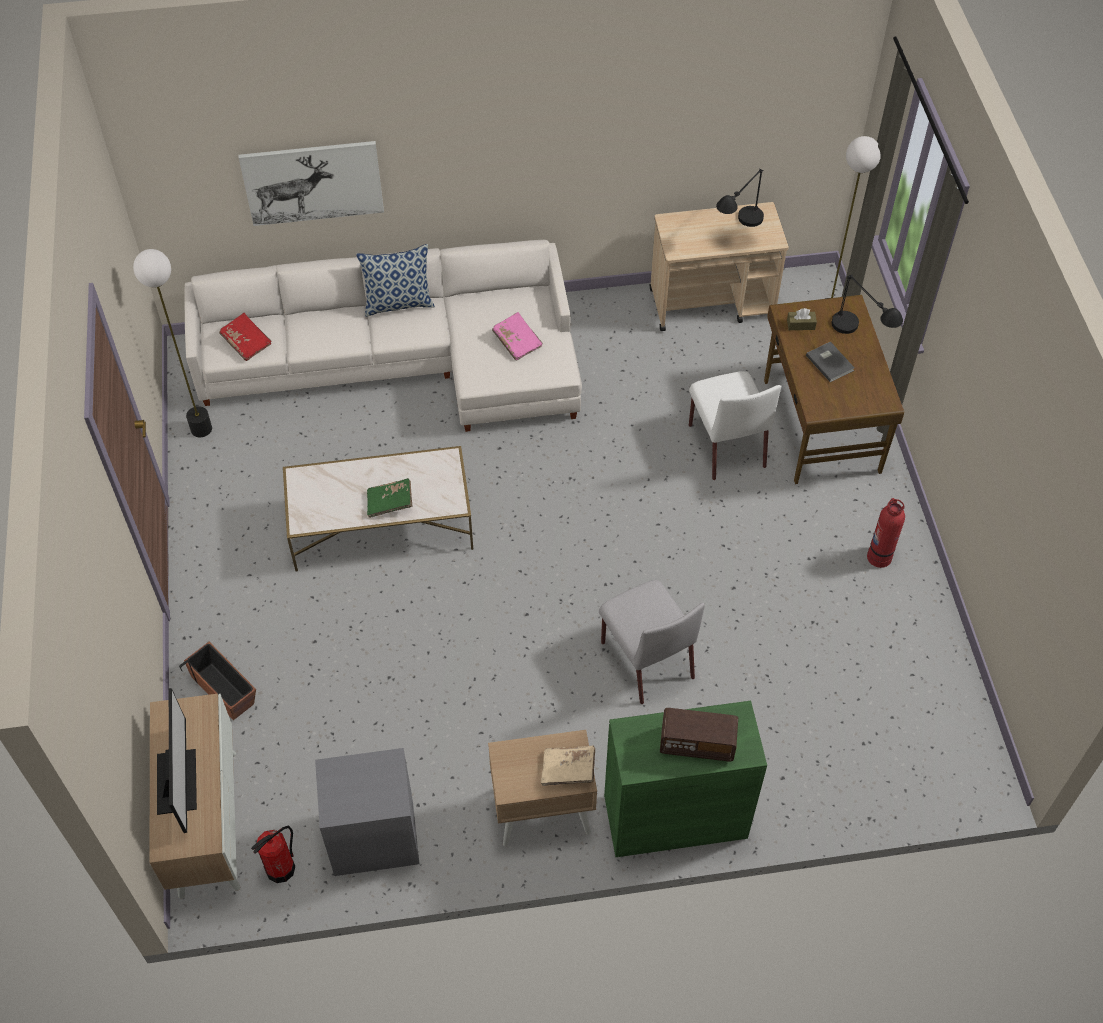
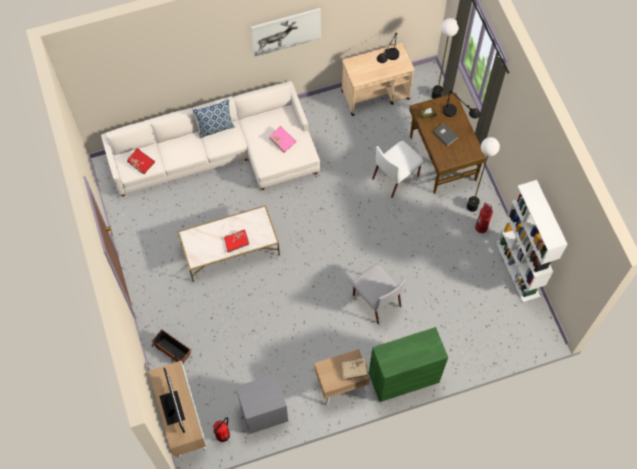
camera: 10 degrees left, 10 degrees up
floor lamp [133,249,212,437] -> floor lamp moved to [467,137,500,212]
picture [238,141,384,226] -> picture moved to [251,8,321,57]
green book [367,478,412,518] -> red book [224,229,249,253]
radio [660,708,738,761] -> none
white chair [689,371,781,480] -> white chair turned 75 degrees clockwise [372,141,424,198]
none -> white bookcase [496,180,567,302]

